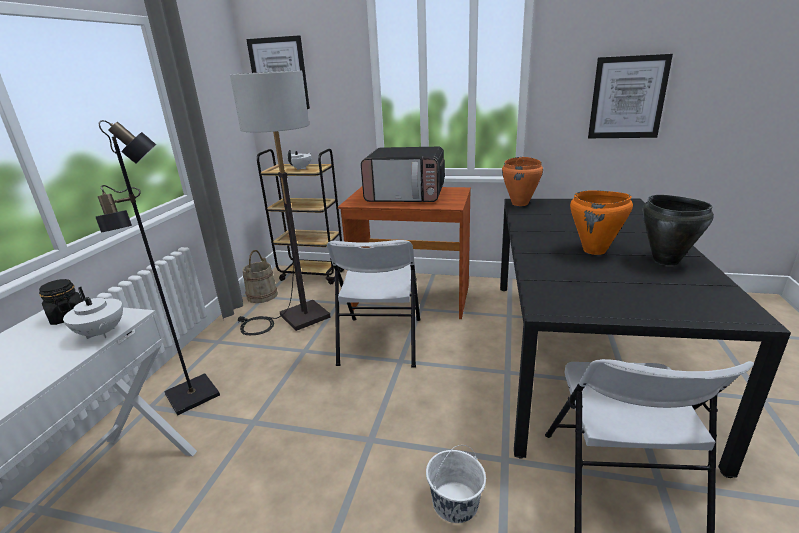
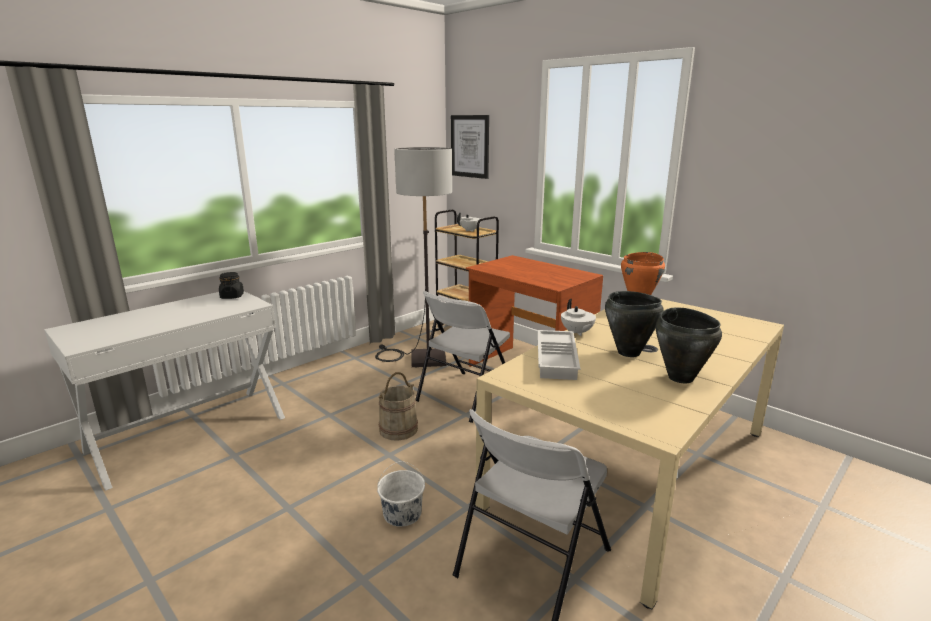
camera: 30 degrees right, 5 degrees down
white teapot [63,287,123,339] -> white teapot moved to [561,299,596,336]
black floor lamp [96,120,220,415] -> none
beige bucket [242,250,278,303] -> beige bucket moved to [379,372,418,441]
microwave [361,147,445,202] -> none
black dining table [500,199,791,478] -> beige dining table [476,299,784,609]
orange cooking pot [570,190,633,255] -> black cooking pot [605,291,664,357]
picture [588,54,673,138] -> none
none -> white tray [538,330,580,380]

